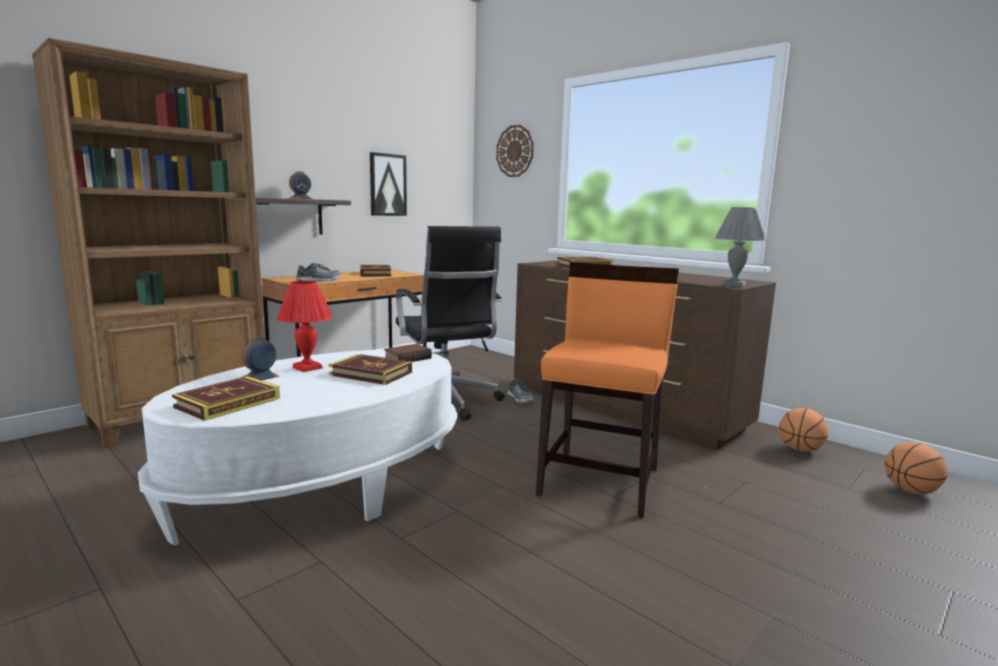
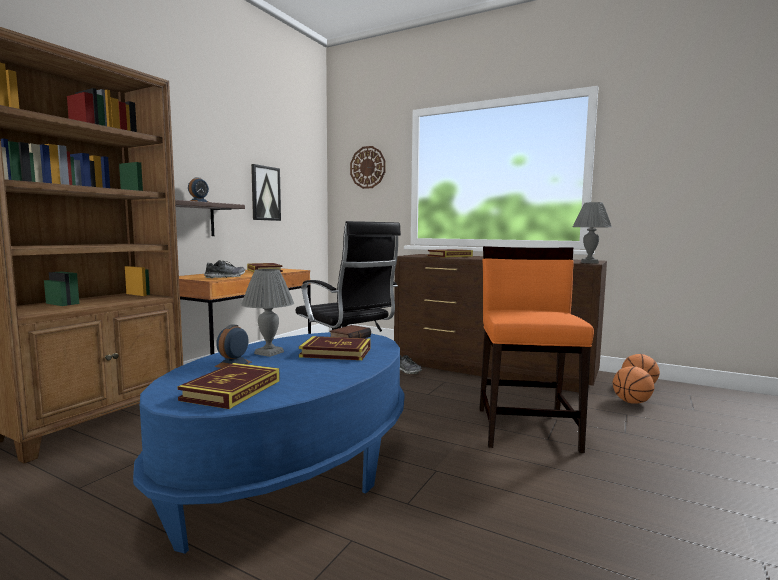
camera: 15 degrees left, 5 degrees down
white coffee table [138,350,457,546] -> blue coffee table [133,332,404,554]
red table lamp [277,281,333,372] -> grey table lamp [241,269,294,357]
basketball [885,442,948,494] -> basketball moved to [613,366,654,404]

